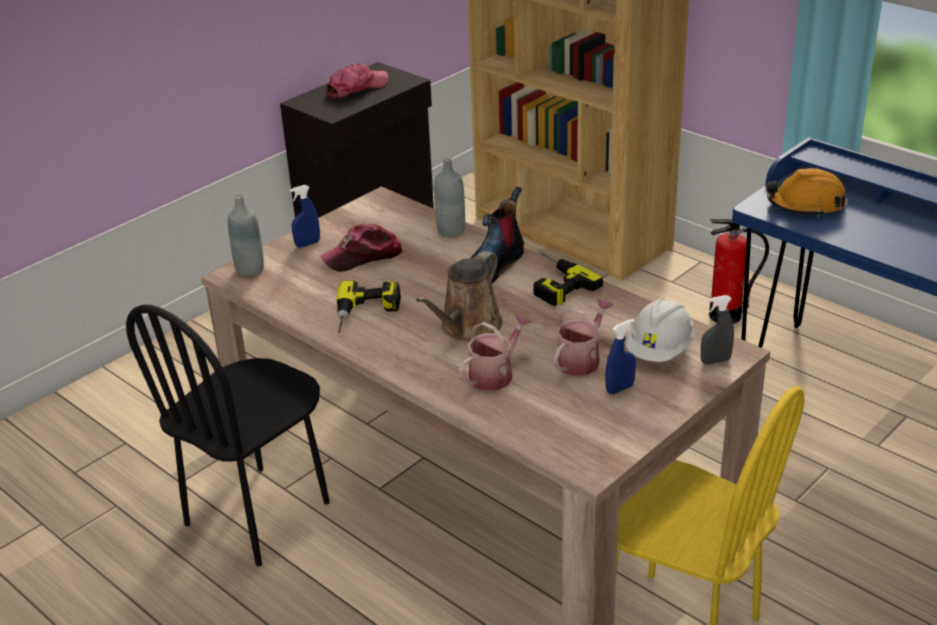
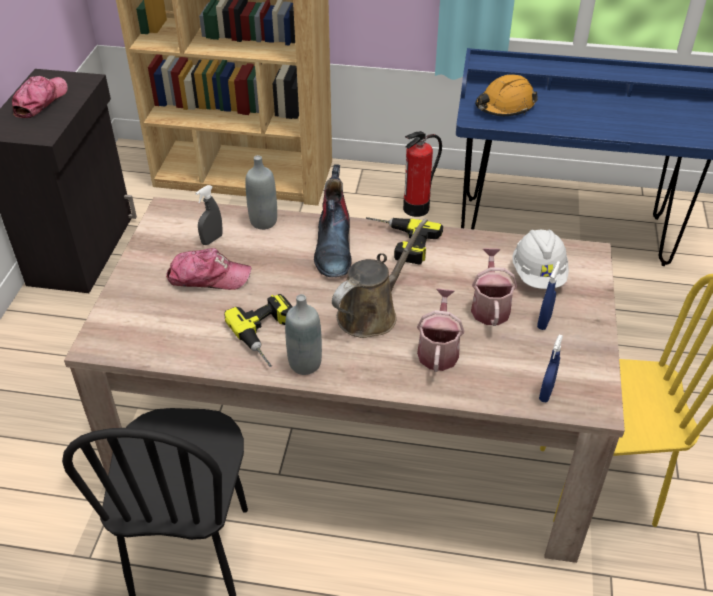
camera: 35 degrees left, 10 degrees up
grey bottle [228,195,264,276] -> grey bottle moved to [285,294,322,375]
blue spray bottle [290,185,320,248] -> blue spray bottle moved to [539,335,563,402]
cap [320,224,403,272] -> cap turned 120 degrees counterclockwise [166,248,251,290]
brown watering can [416,251,503,341] -> brown watering can turned 135 degrees counterclockwise [332,219,428,338]
grey spray bottle [701,295,734,365] -> grey spray bottle moved to [195,185,223,245]

